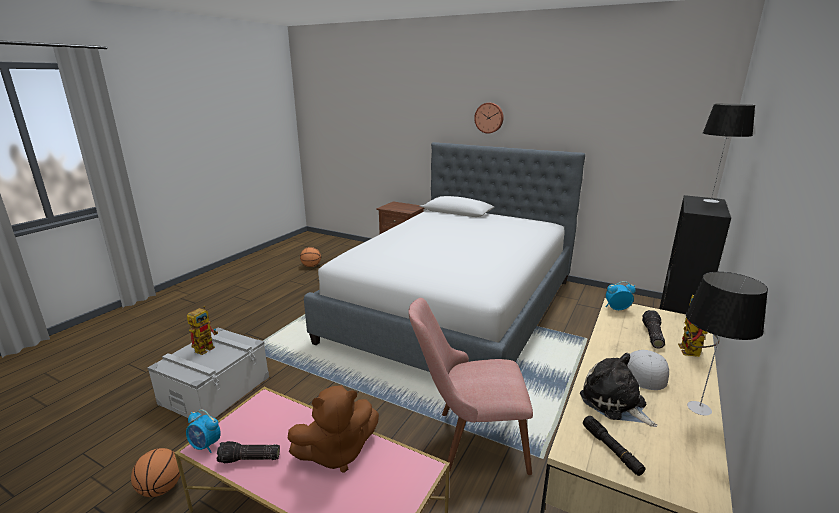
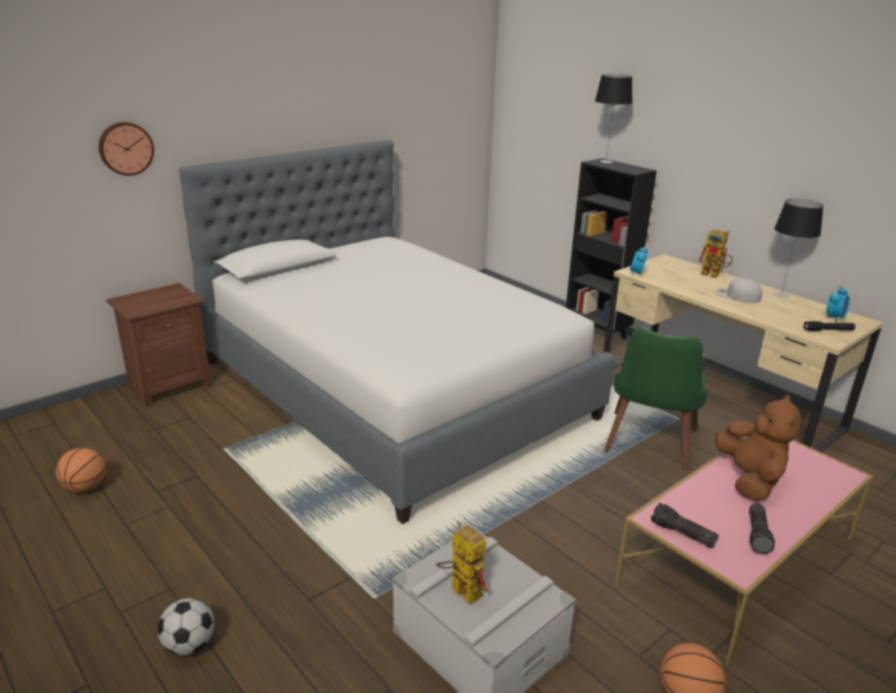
camera: 70 degrees left, 5 degrees up
alarm clock [186,409,221,453] -> alarm clock moved to [827,286,850,322]
pink chair [408,298,533,475] -> green chair [604,326,708,471]
wall clock [474,103,504,133] -> wall clock moved to [99,122,154,176]
plush toy [580,353,658,427] -> none
flashlight [642,310,665,349] -> flashlight moved to [651,503,719,548]
none -> football [158,598,214,655]

